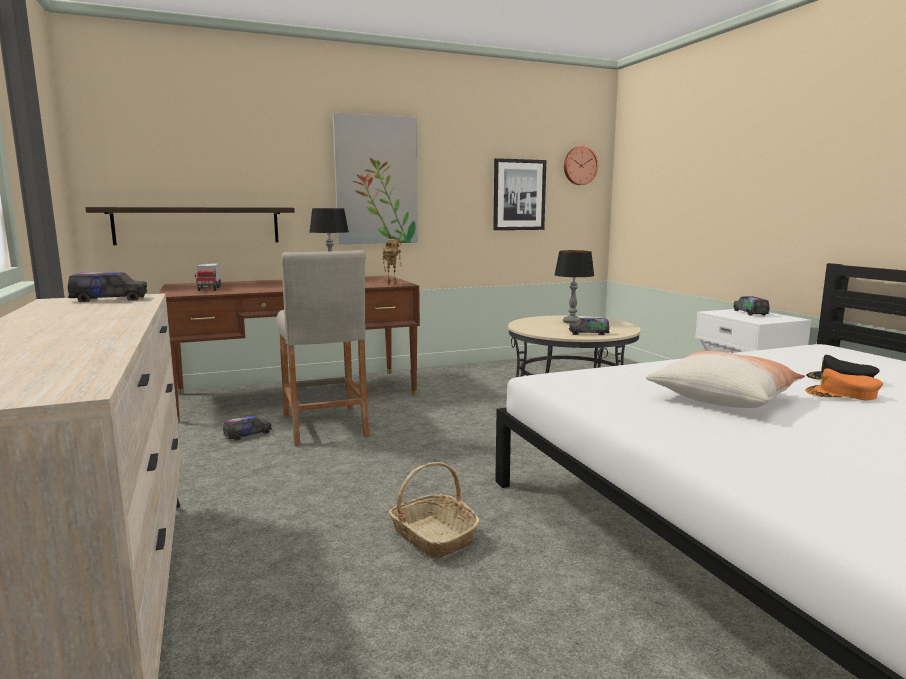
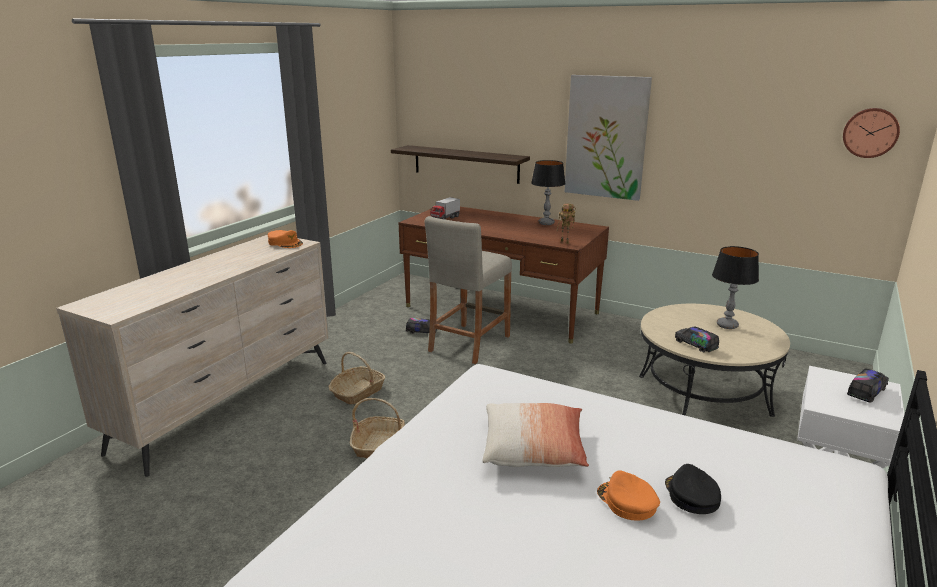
camera: 50 degrees right, 10 degrees up
toy truck [68,272,147,302] -> orange cap [268,230,303,248]
picture [493,158,546,230] -> none
none -> basket [329,352,385,404]

